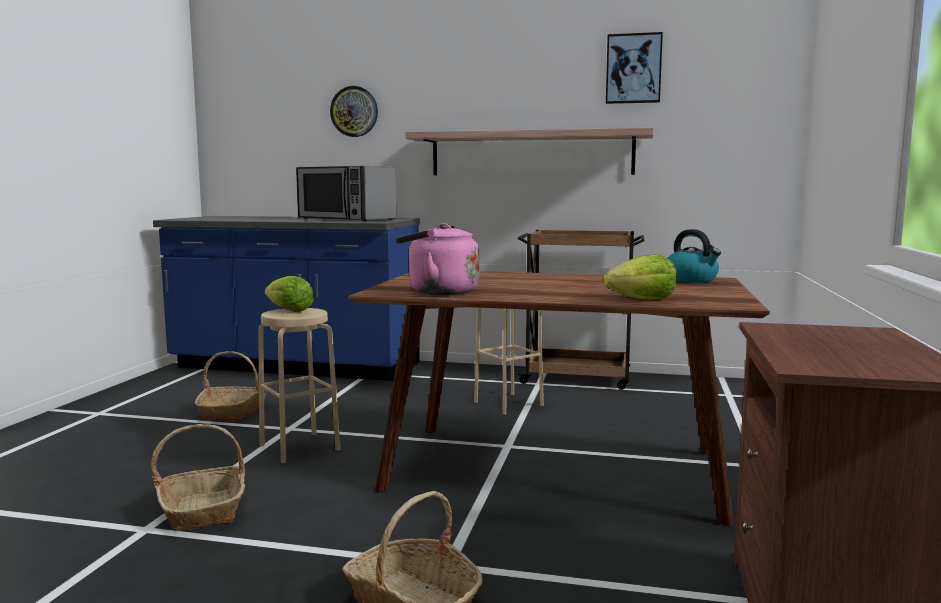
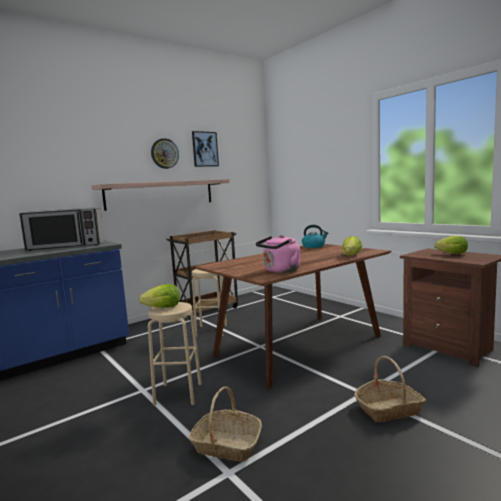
camera: 50 degrees left, 0 degrees up
basket [195,351,267,422] -> none
wall clock [330,86,378,137] -> wall clock moved to [151,138,179,169]
none -> lettuce [434,236,468,254]

